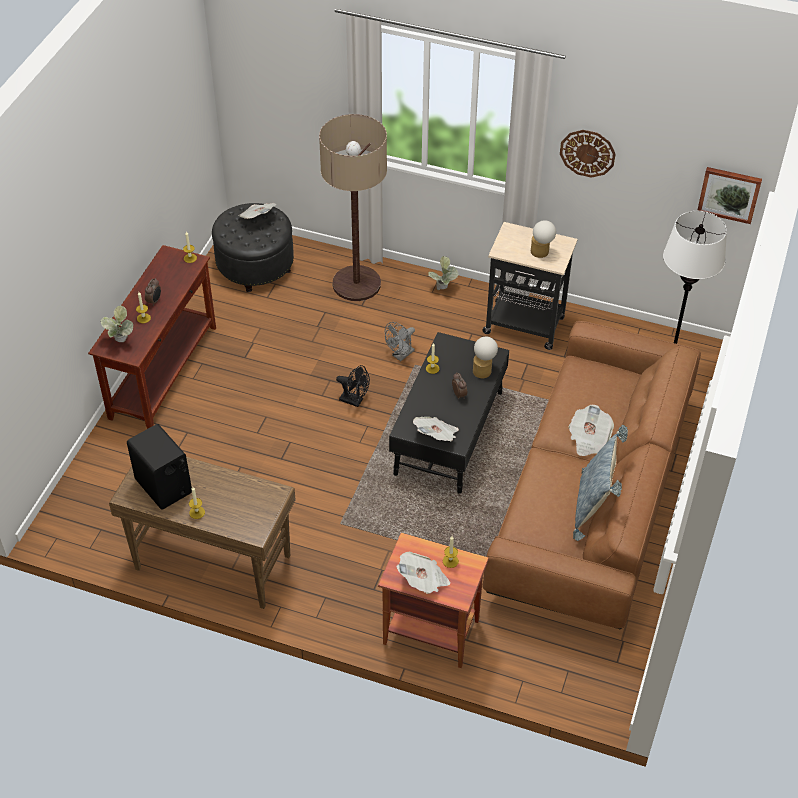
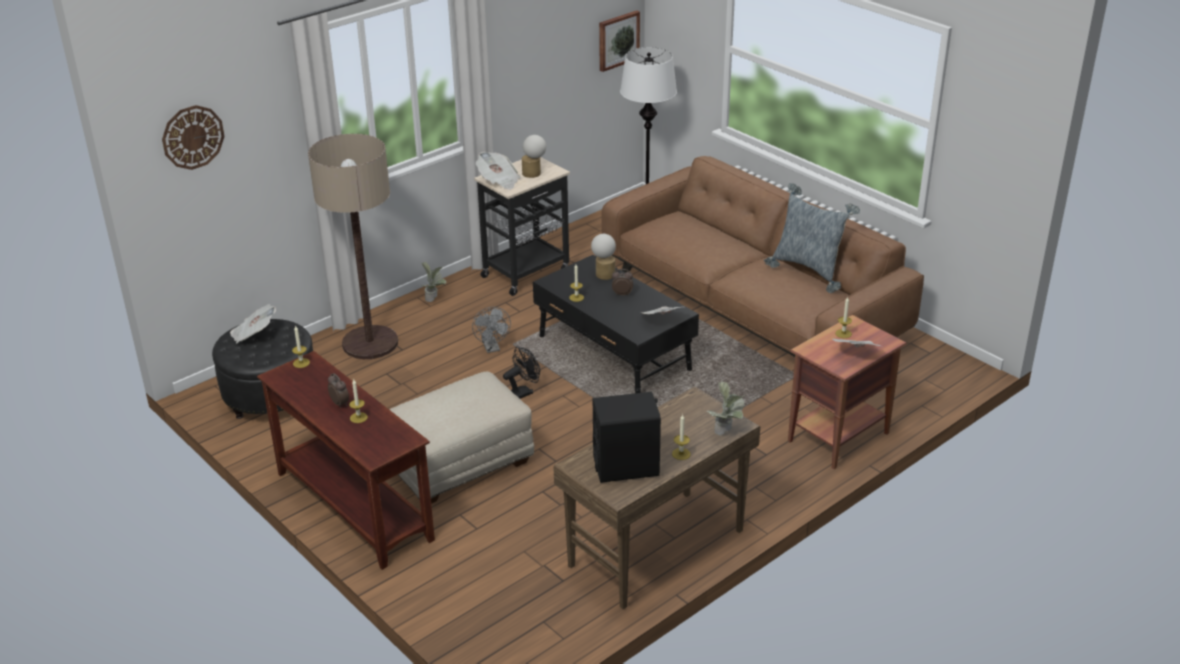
camera: 60 degrees left, 15 degrees down
potted plant [100,305,133,342] -> potted plant moved to [707,381,745,436]
wall clock [560,130,616,178] -> wall clock moved to [162,105,225,170]
newspaper [569,405,614,456] -> newspaper moved to [476,151,521,190]
none -> beige ottoman [389,372,534,504]

